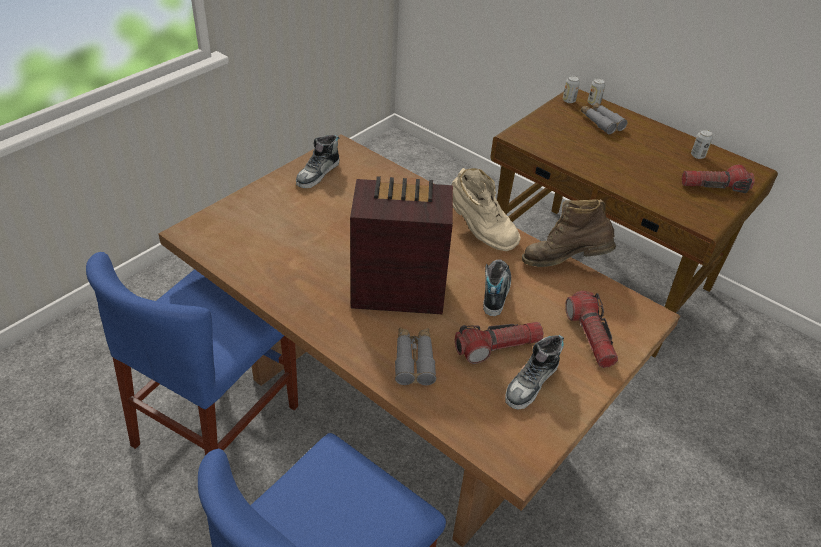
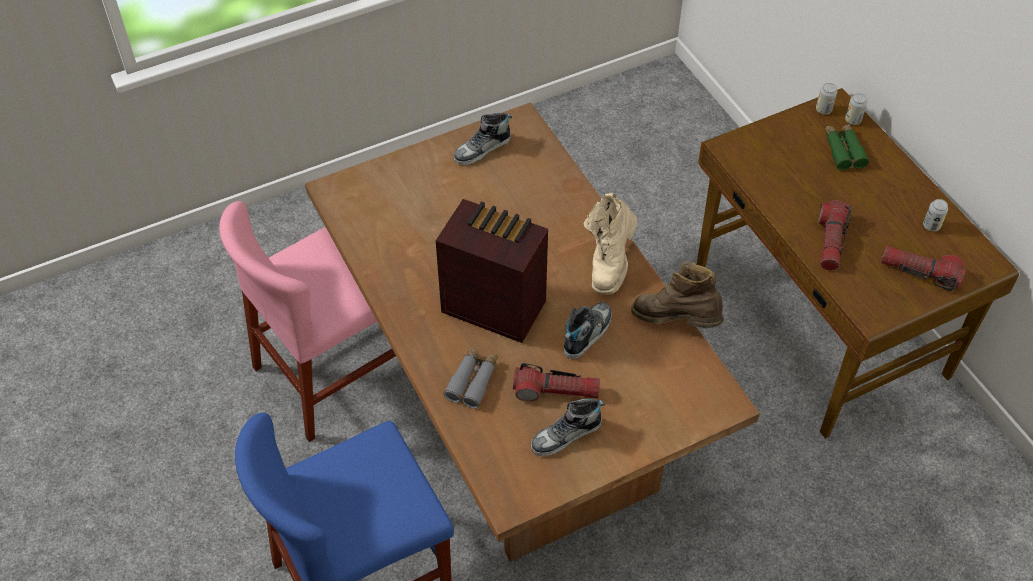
camera: 25 degrees right, 10 degrees up
blue chair [86,252,298,455] -> pink chair [219,201,396,442]
beige boot [452,168,521,251] -> beige boot turned 45 degrees clockwise [583,193,637,295]
flashlight [565,291,618,368] -> flashlight moved to [818,200,851,271]
grey binoculars [581,102,627,134] -> green binoculars [825,124,869,170]

